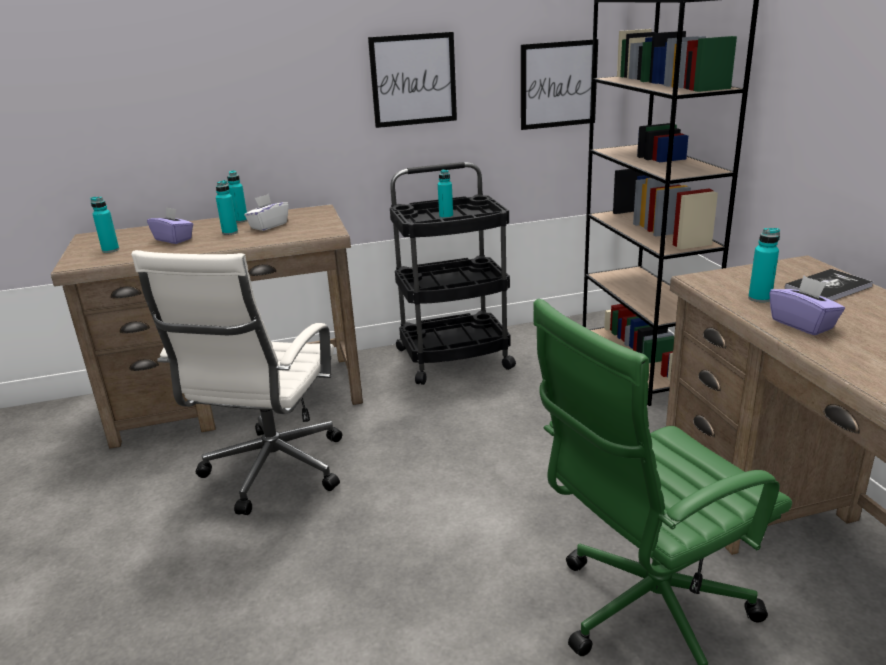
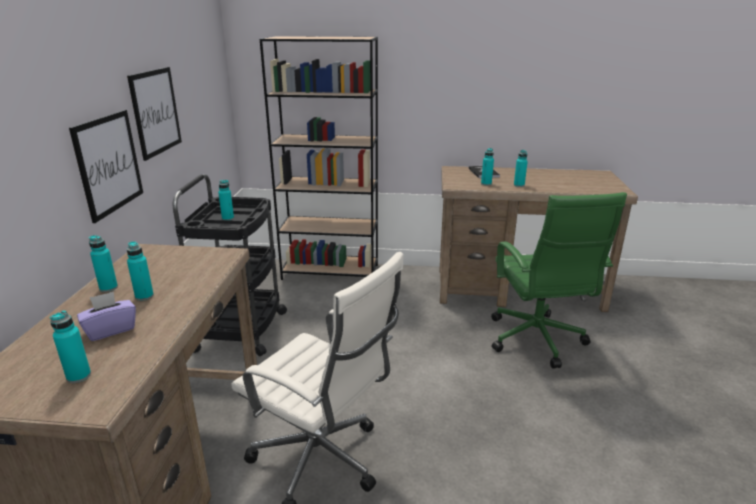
camera: 70 degrees left, 0 degrees up
white tissue box [244,194,289,231] -> none
picture [521,39,598,130] -> picture moved to [69,110,143,223]
purple tissue box [769,276,845,335] -> turquoise bottle [514,150,528,187]

